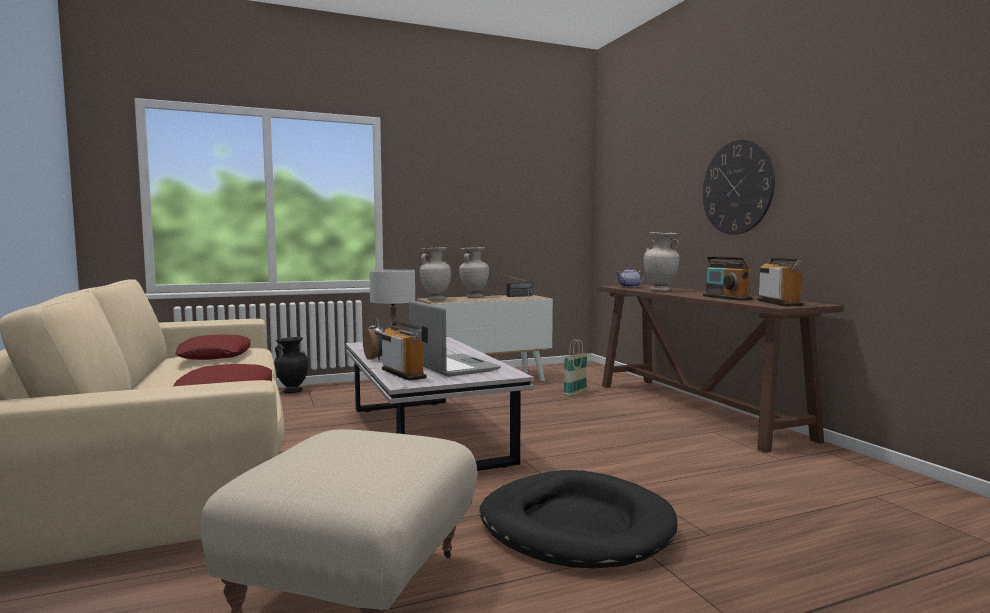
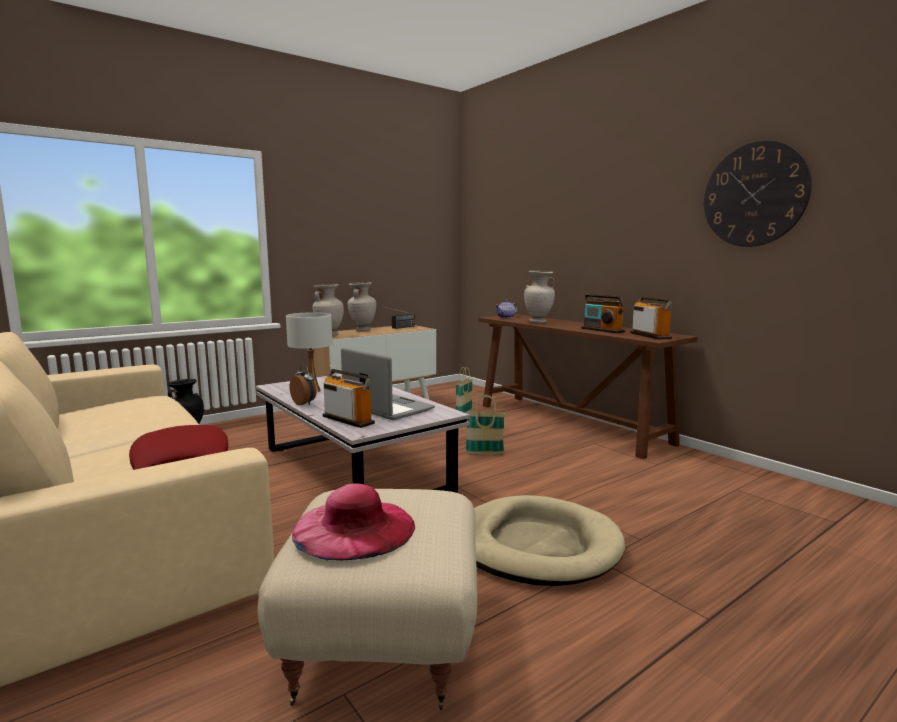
camera: 15 degrees left, 5 degrees up
red pillow [176,335,250,360] -> none
black dog bed [479,470,677,569] -> beige dog bed [474,495,626,586]
wall clock [703,139,775,235] -> wall clock moved to [704,140,812,247]
none -> pink hat [292,483,415,560]
none -> basket [465,395,505,455]

